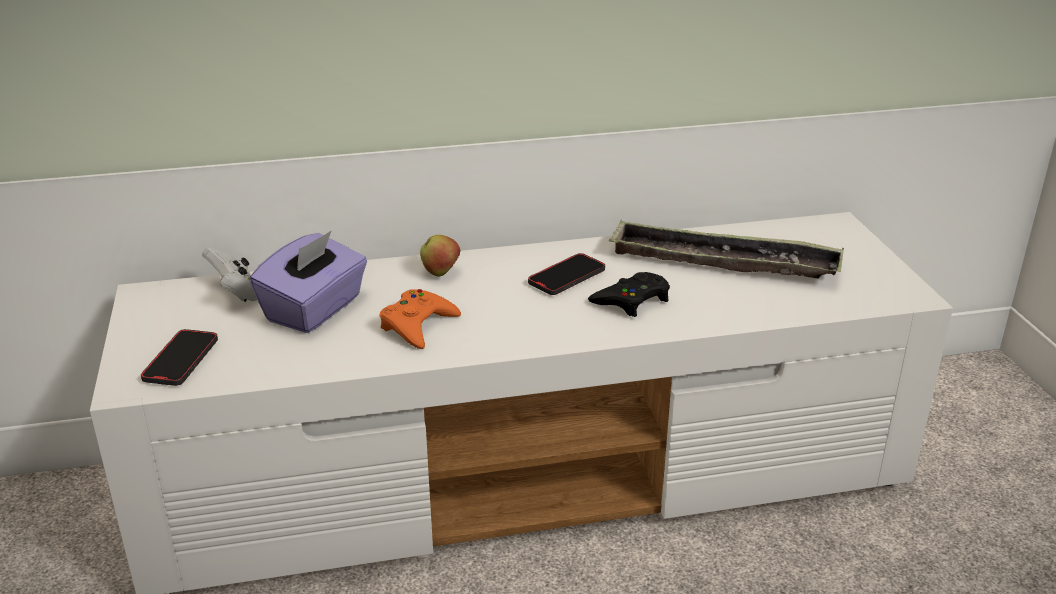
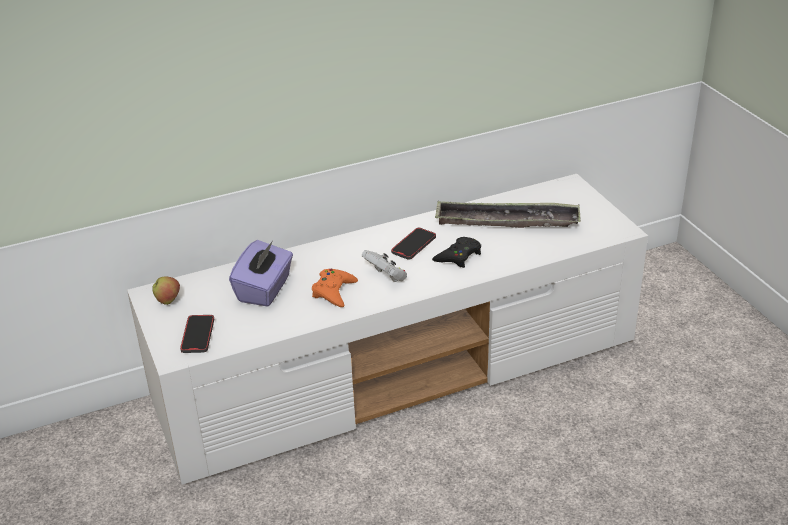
camera: 10 degrees left, 5 degrees up
white game controller [202,247,257,302] -> white game controller moved to [362,250,407,282]
apple [420,235,460,277] -> apple moved to [152,276,180,305]

